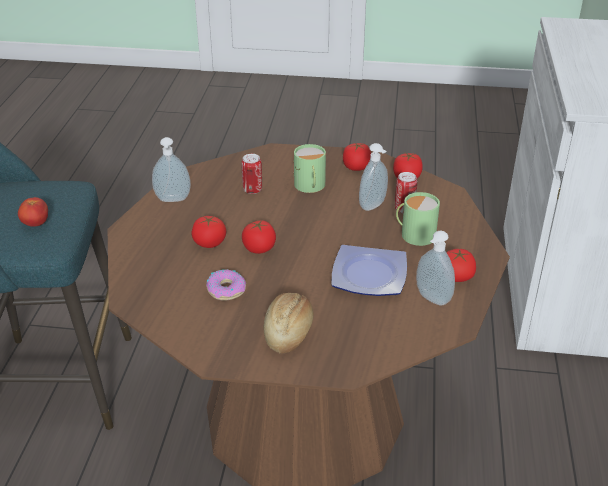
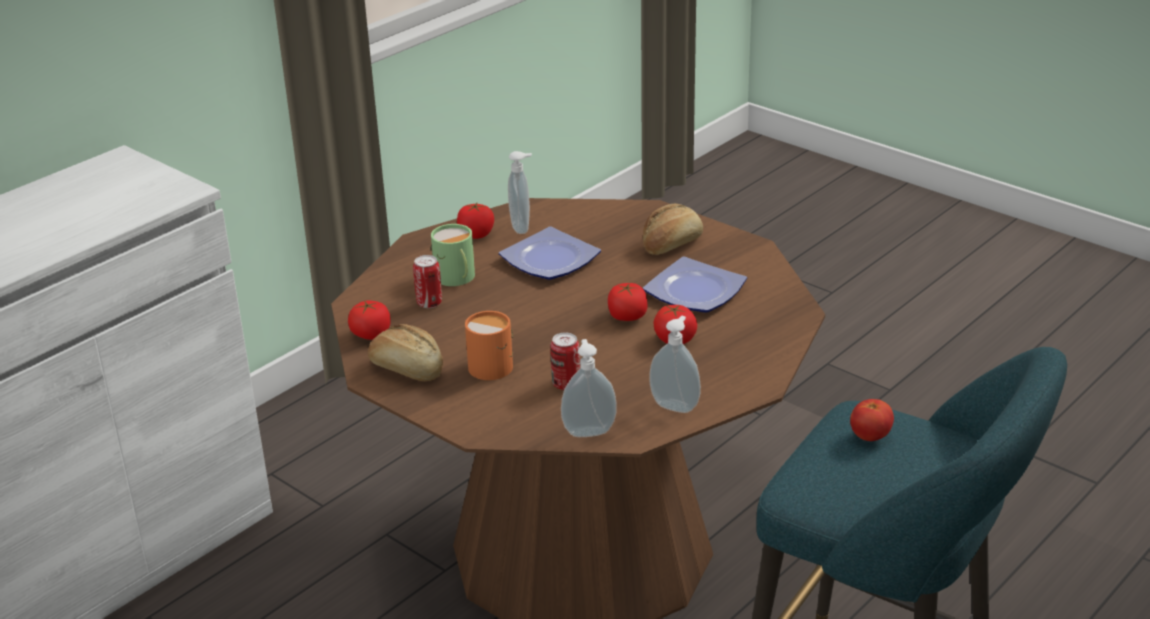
camera: 145 degrees left, 5 degrees down
donut [206,269,246,301] -> plate [643,256,747,313]
green mug [293,144,326,193] -> orange mug [465,311,513,380]
tomato [343,142,371,171] -> bread [368,324,443,381]
soap dispenser [359,143,388,211] -> soap dispenser moved to [561,339,617,437]

